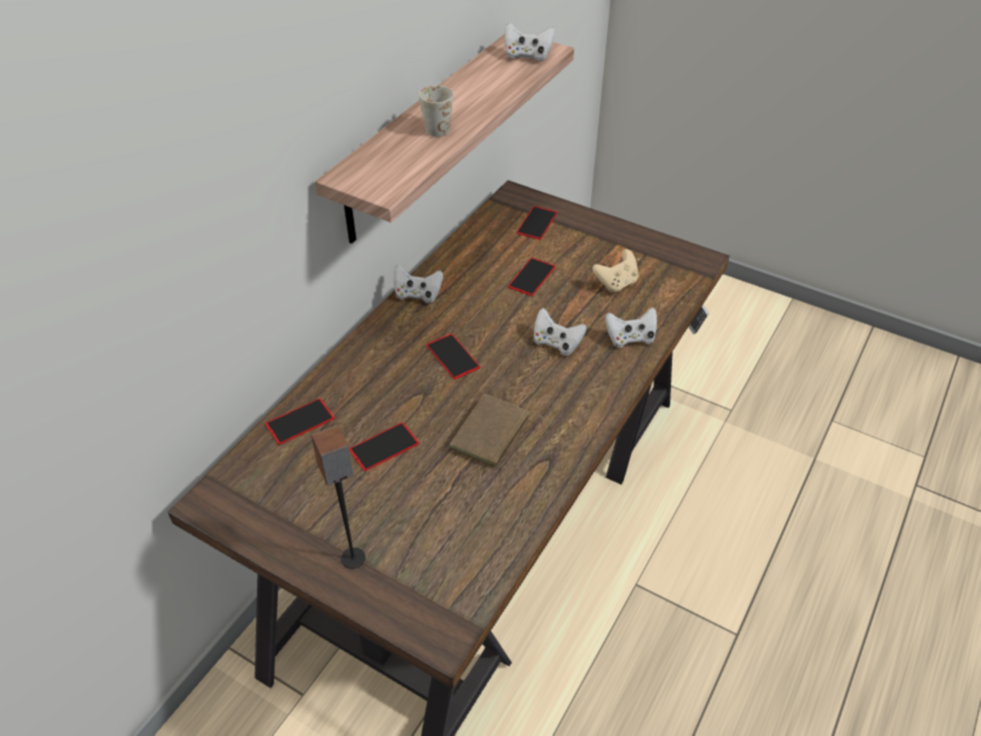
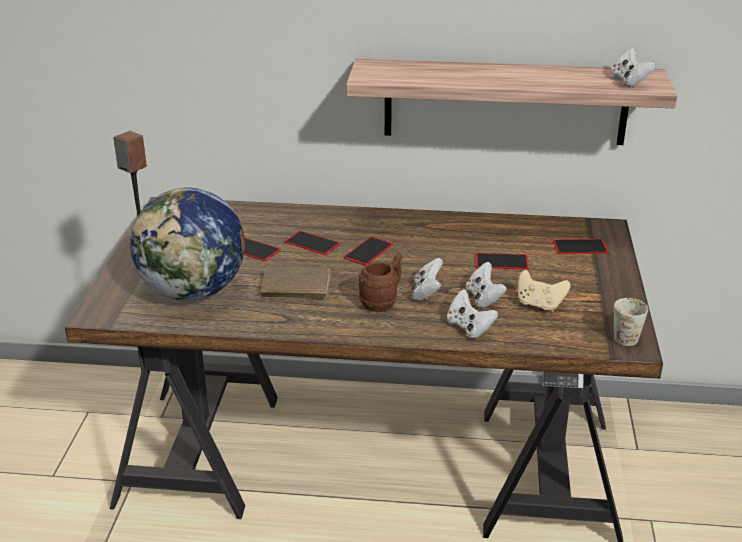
camera: 65 degrees right, 15 degrees down
phone [265,398,335,445] -> phone moved to [284,231,340,255]
white game controller [394,265,443,303] -> white game controller moved to [466,262,507,308]
white mug [419,85,453,137] -> white mug moved to [614,298,648,346]
none -> globe [130,188,245,301]
none -> brown mug [358,253,402,312]

